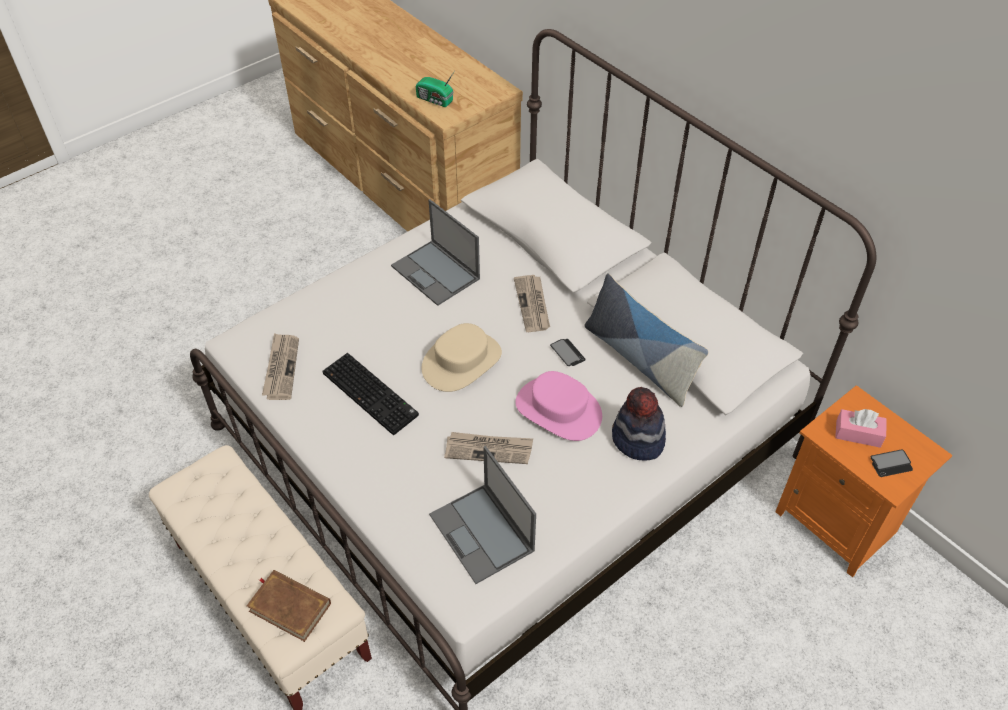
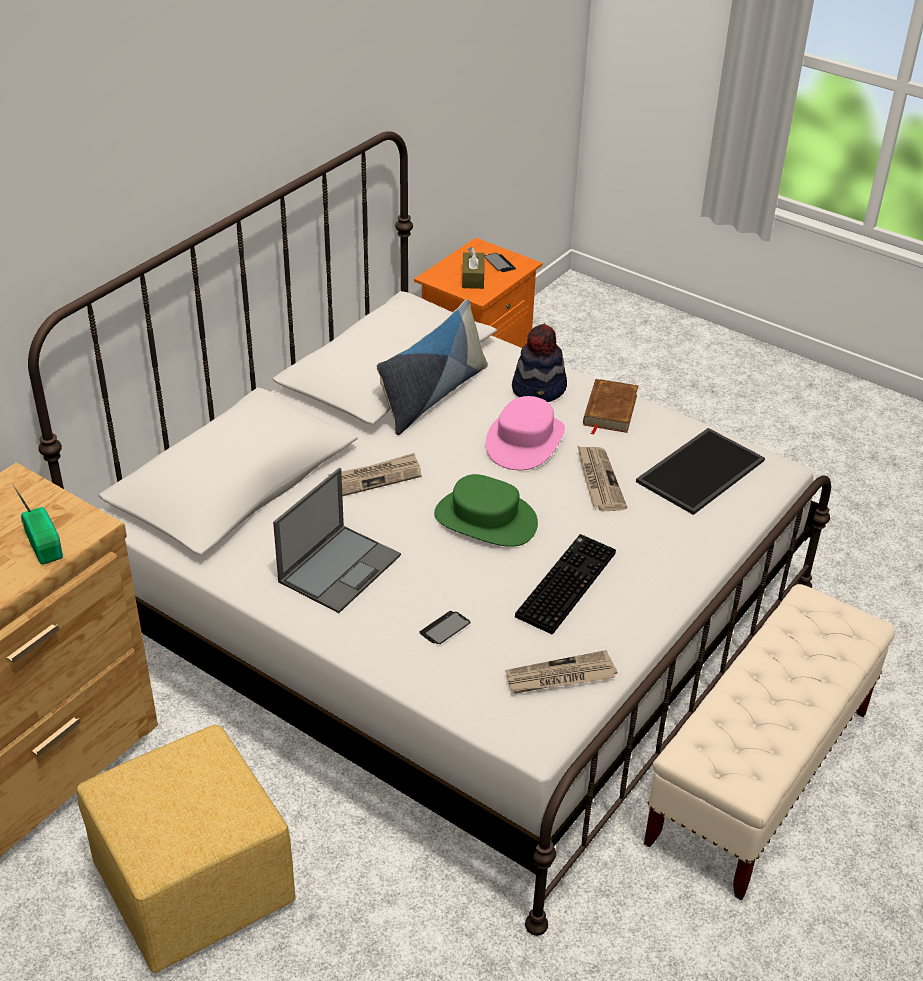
camera: 105 degrees left, 10 degrees down
brown book [247,570,331,642] -> brown book moved to [583,379,638,435]
radio [416,72,454,107] -> radio turned 45 degrees counterclockwise [13,485,63,565]
beige hat [422,323,502,392] -> green hat [434,474,538,547]
laptop [429,446,536,584] -> tray [636,428,765,515]
phone [550,339,586,366] -> phone moved to [419,611,471,644]
pink tissue box [835,409,887,448] -> brown tissue box [462,247,485,289]
none -> yellow ottoman [77,725,296,973]

